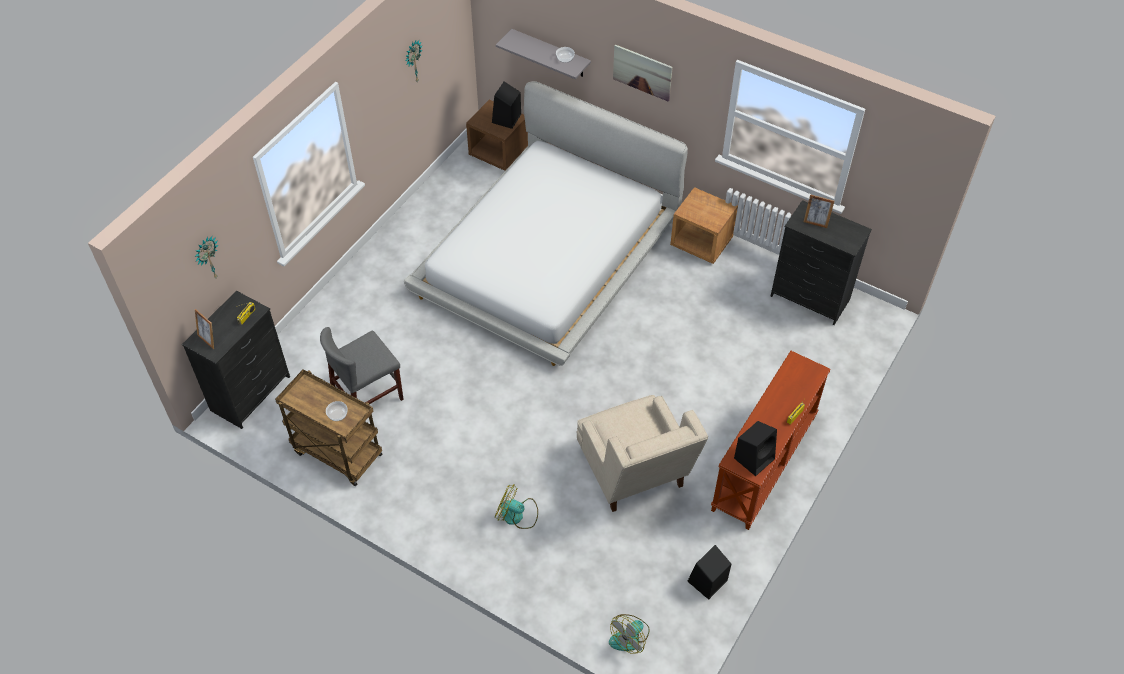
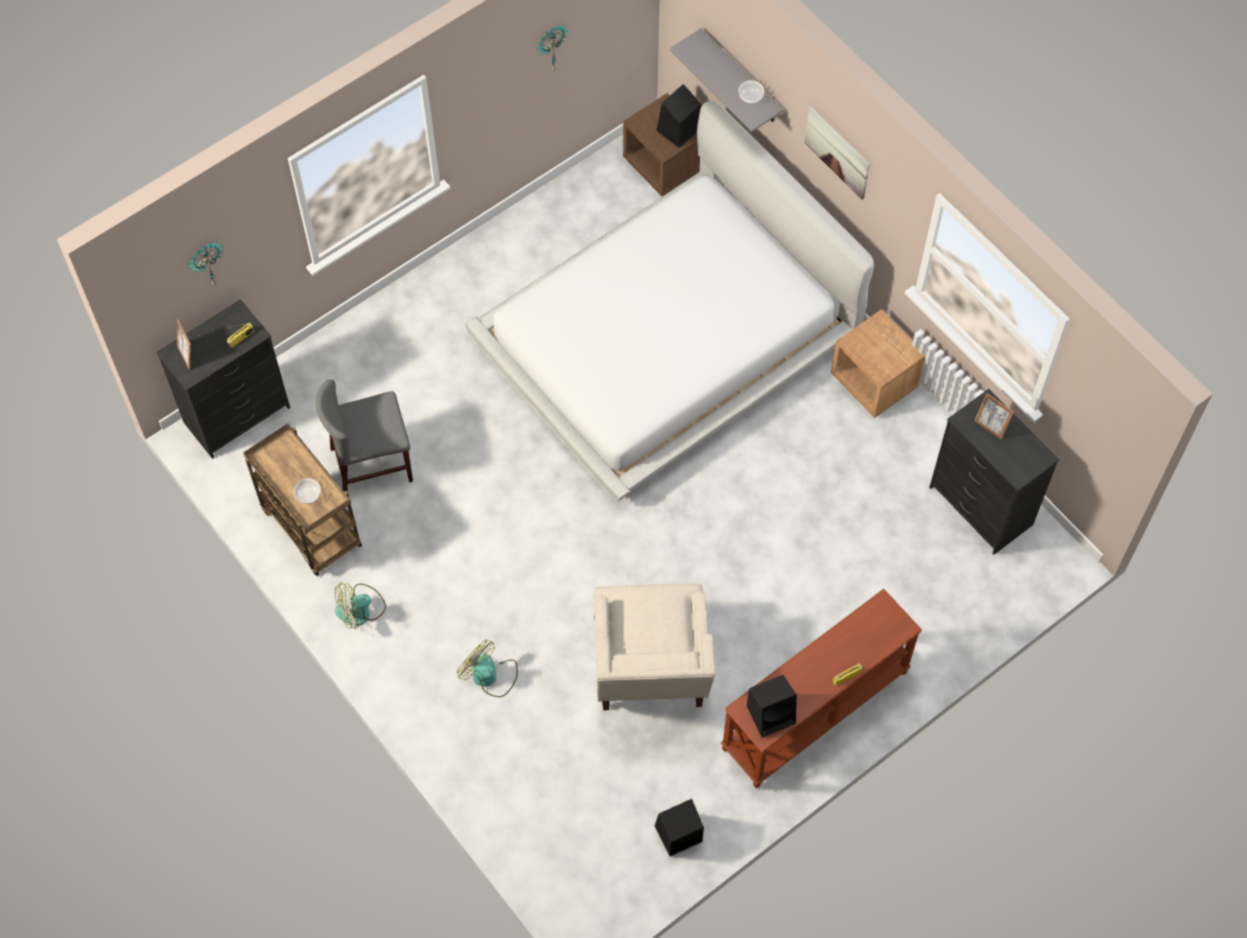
camera: 20 degrees right, 10 degrees up
fan [609,614,650,654] -> fan moved to [335,582,386,629]

